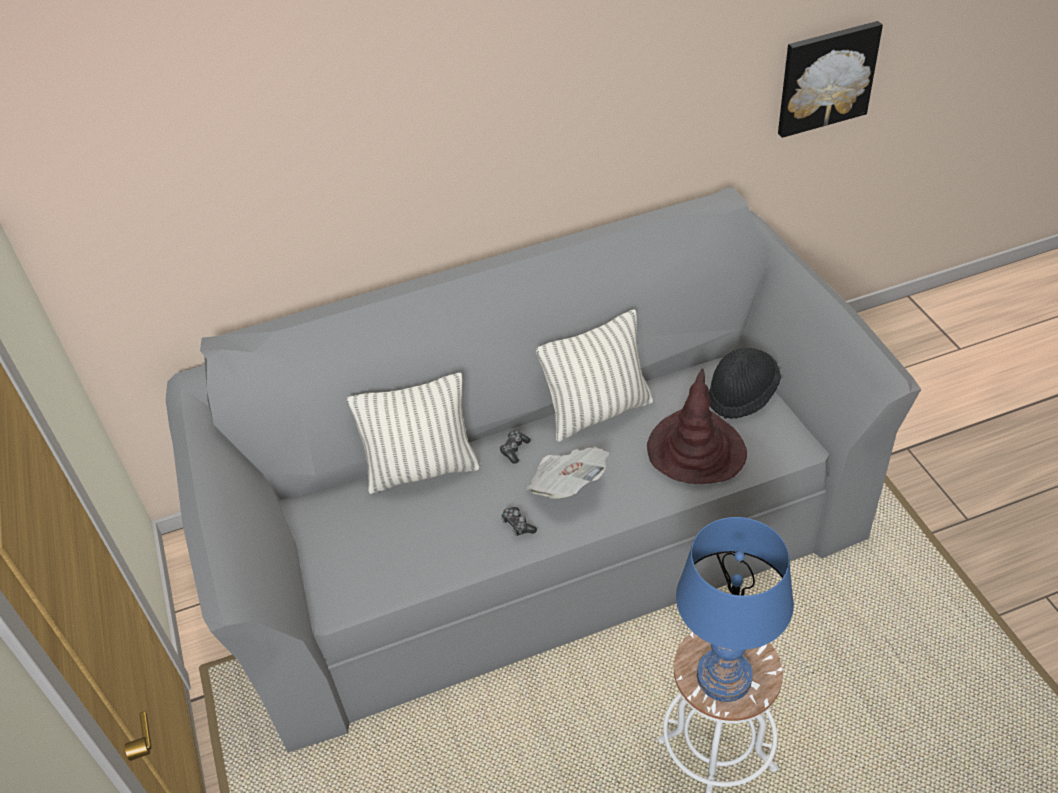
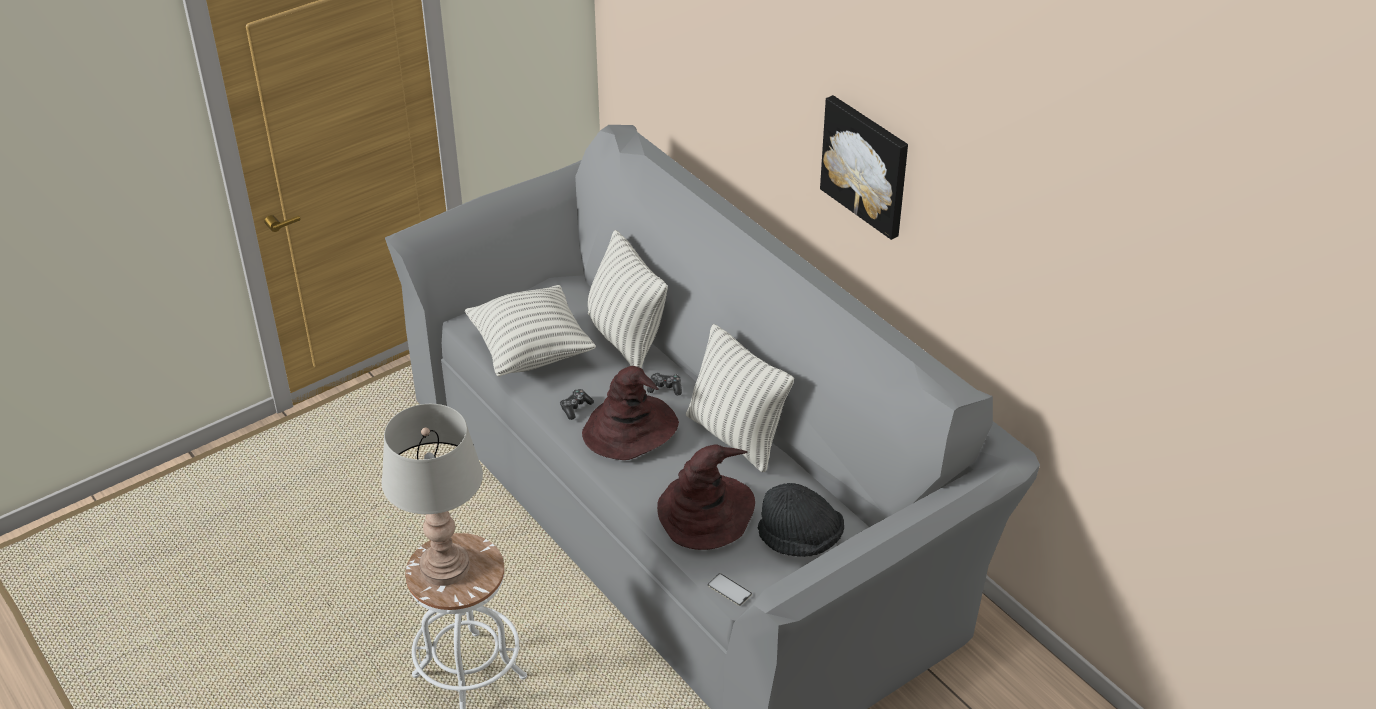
camera: 70 degrees right, 5 degrees down
newspaper [526,447,609,499] -> brown hat [582,366,679,460]
blue table lamp [676,517,794,702] -> grey table lamp [381,404,483,586]
picture [778,21,883,138] -> picture moved to [820,95,908,240]
none -> pillow [465,285,596,376]
none -> phone [708,573,752,606]

